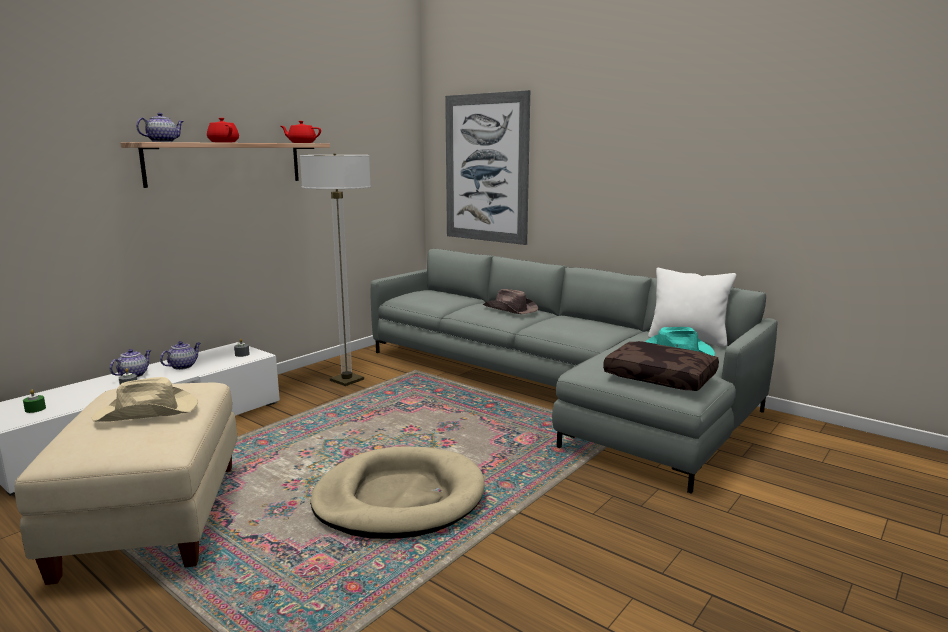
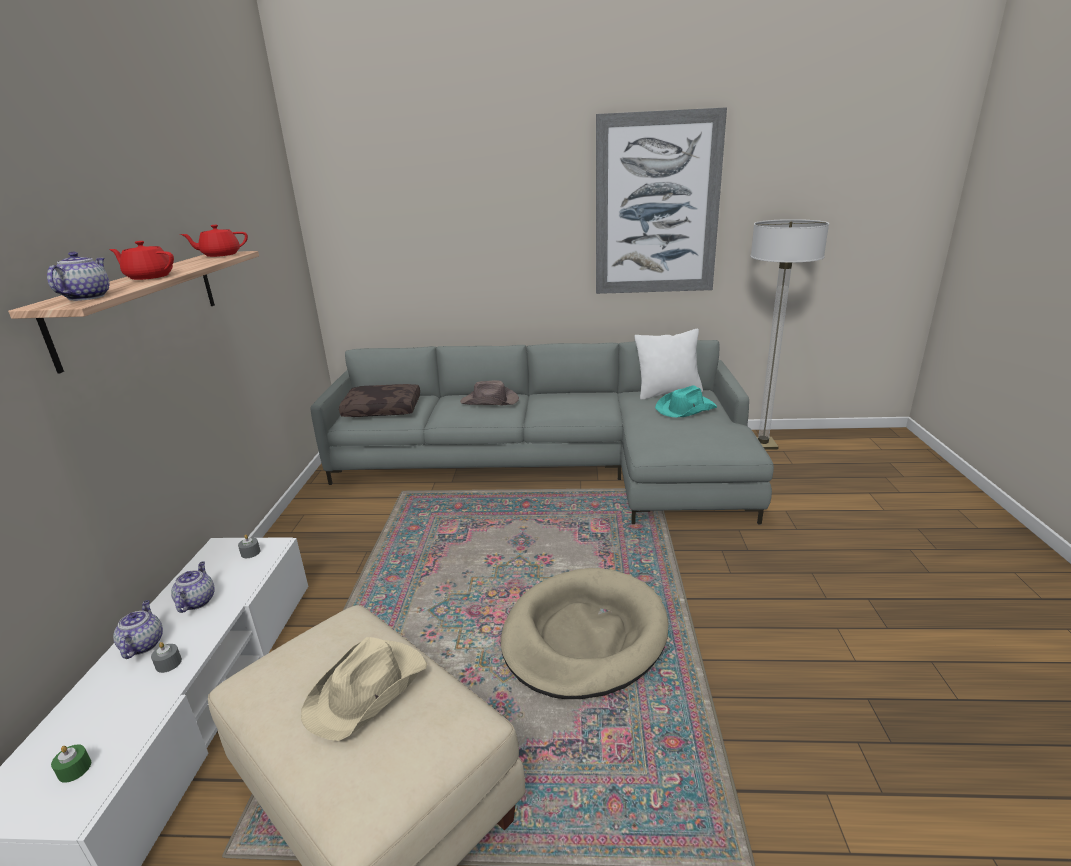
camera: 35 degrees left, 10 degrees up
floor lamp [300,154,371,386] -> floor lamp moved to [750,219,829,450]
picture [445,90,530,245] -> picture moved to [596,107,727,294]
brown pillow [603,341,719,391] -> brown pillow moved to [339,384,420,417]

